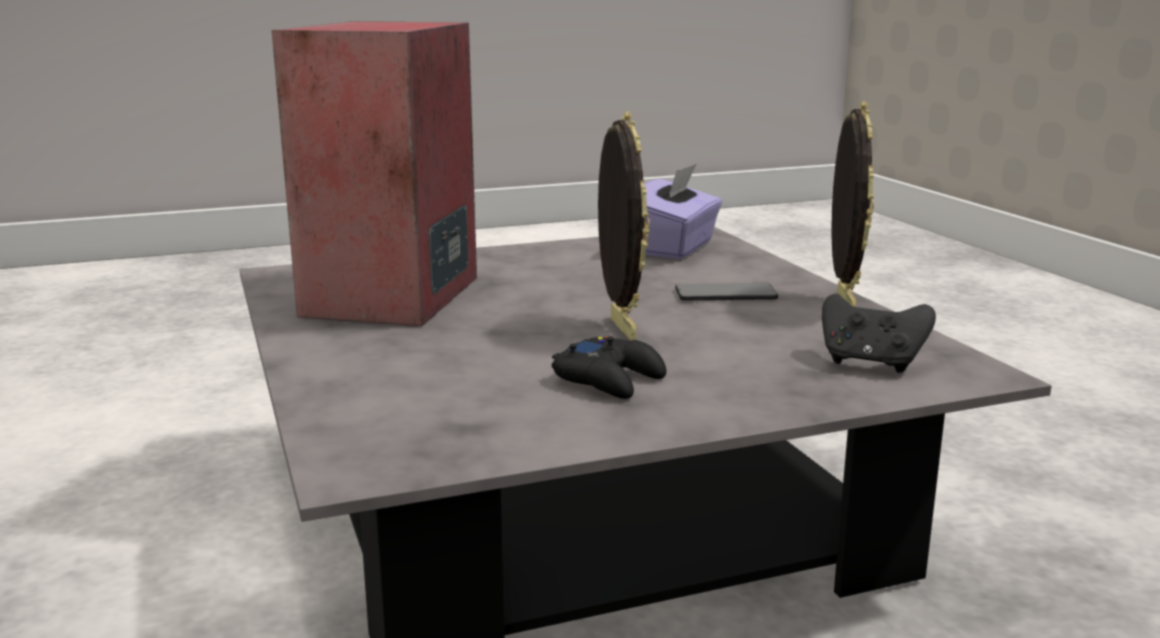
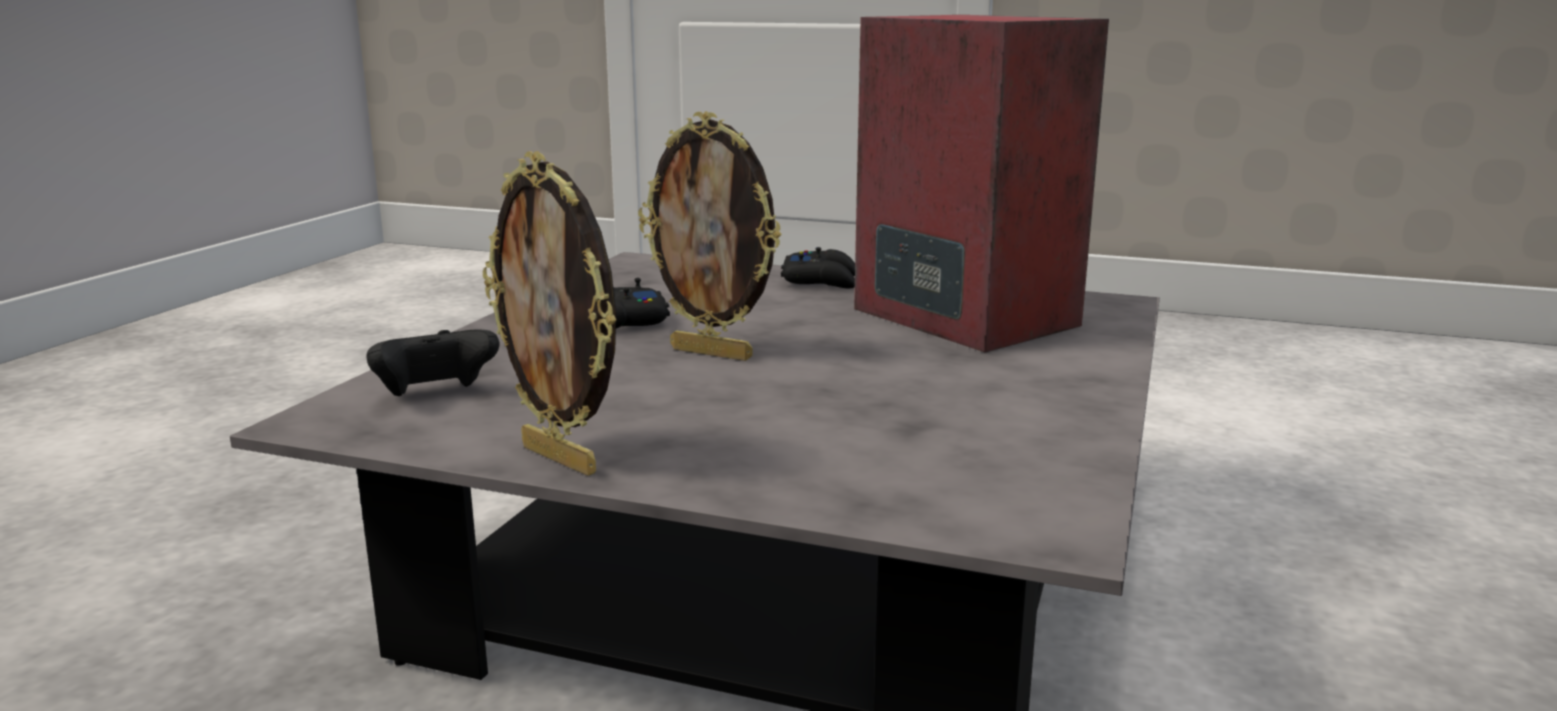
camera: 130 degrees right, 0 degrees up
purple tissue box [644,163,722,259] -> none
phone [675,283,778,301] -> none
none -> black game controller [781,247,855,289]

